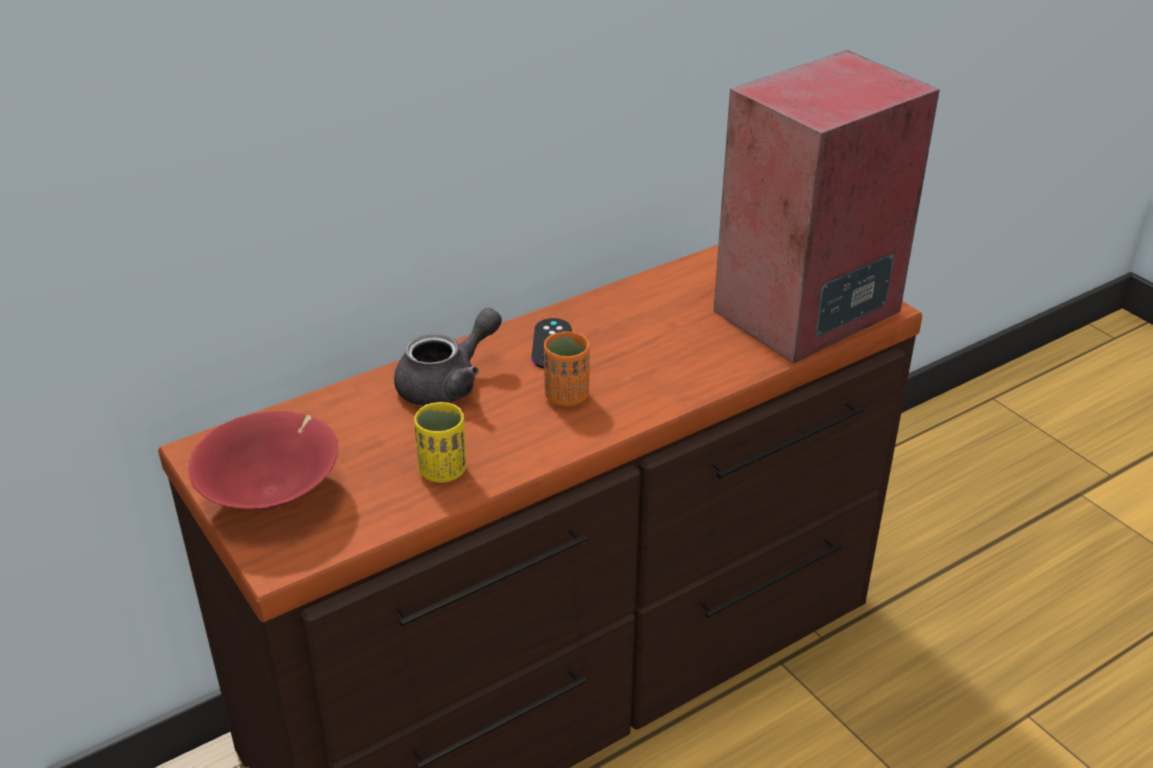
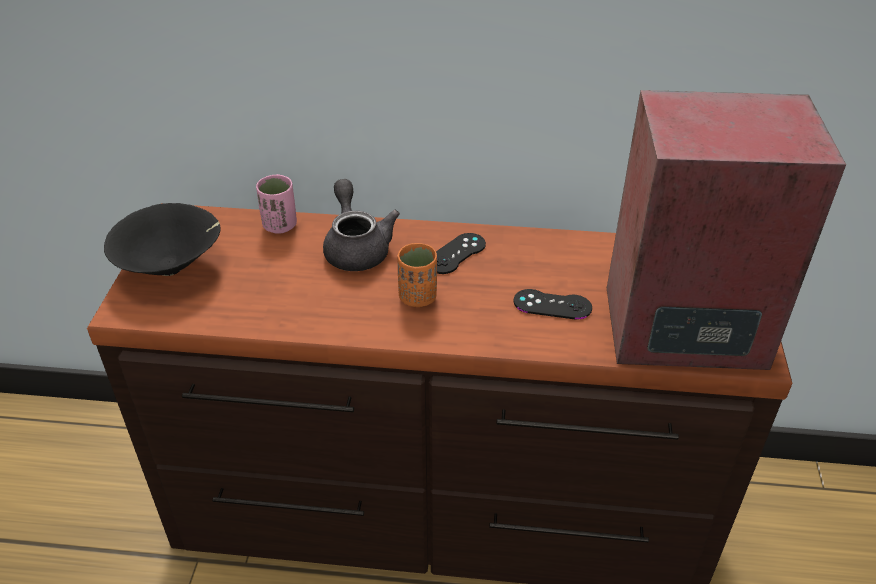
camera: 40 degrees right, 5 degrees up
red bowl [189,411,339,510] -> black bowl [104,203,220,276]
grey teapot [394,308,502,406] -> grey teapot turned 105 degrees counterclockwise [323,179,400,271]
yellow cup [414,401,466,483] -> none
none -> pink cup [256,174,297,234]
none -> black game controller [514,289,592,320]

